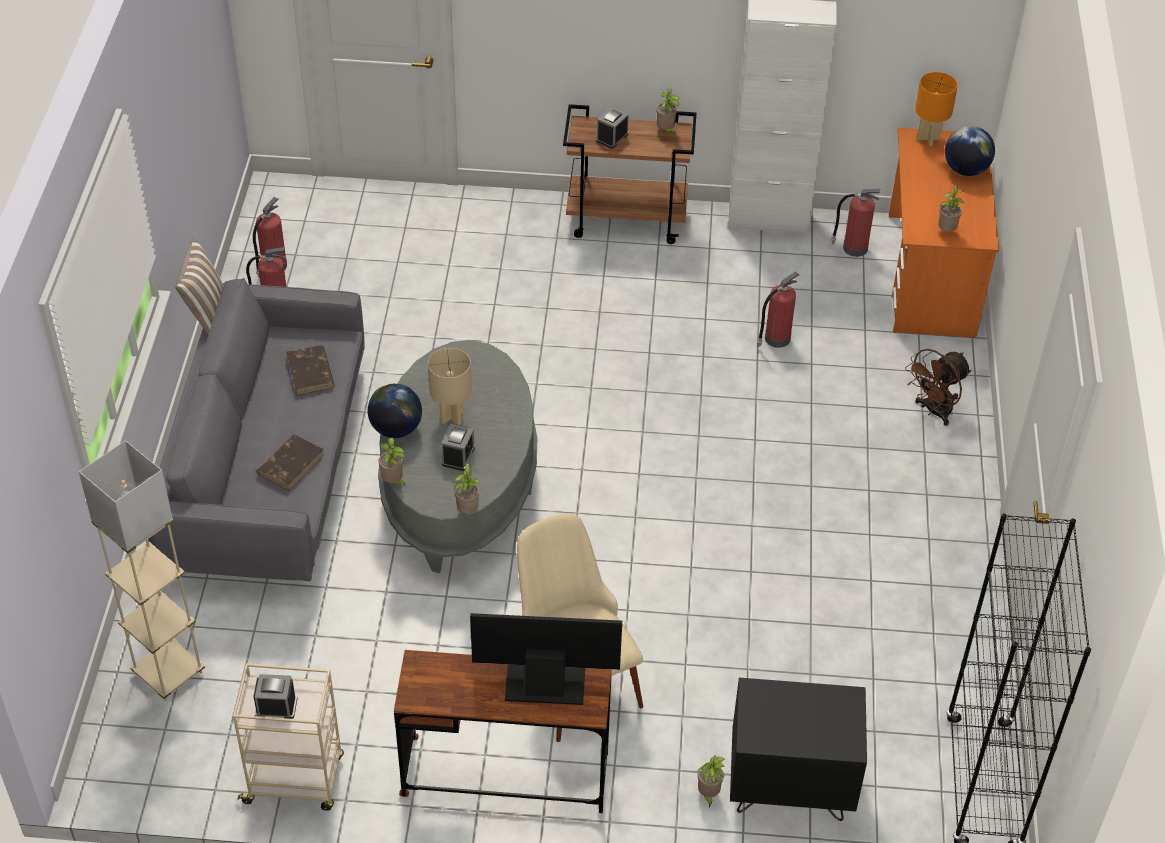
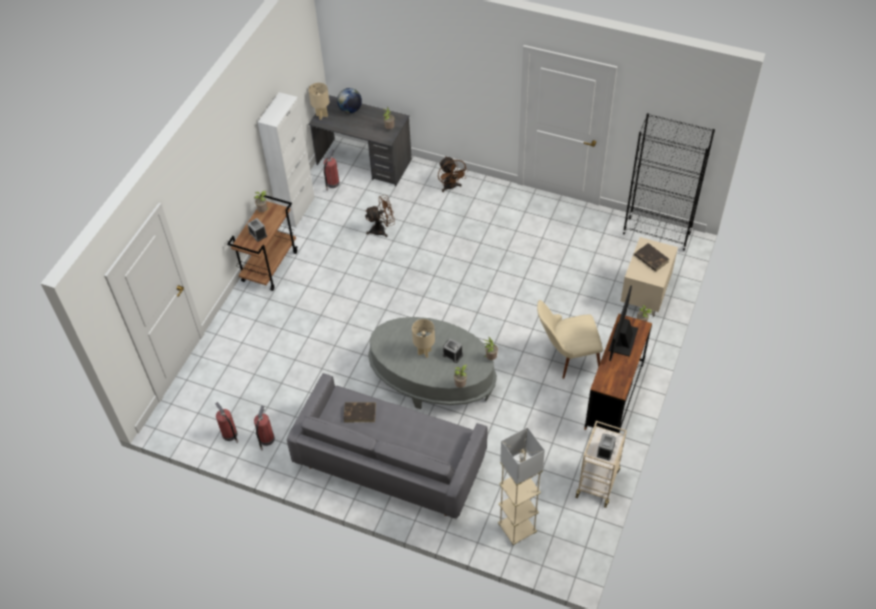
camera: 70 degrees left, 5 degrees up
pillow [175,238,224,335] -> none
brown book [257,434,324,491] -> brown book moved to [634,243,669,272]
globe [368,384,422,438] -> none
black nightstand [730,678,867,821] -> beige nightstand [621,237,678,317]
fire extinguisher [757,271,799,348] -> brown fan [365,195,395,237]
orange desk [889,128,999,338] -> grey desk [308,95,412,186]
orange table lamp [915,72,958,146] -> beige table lamp [308,83,329,120]

